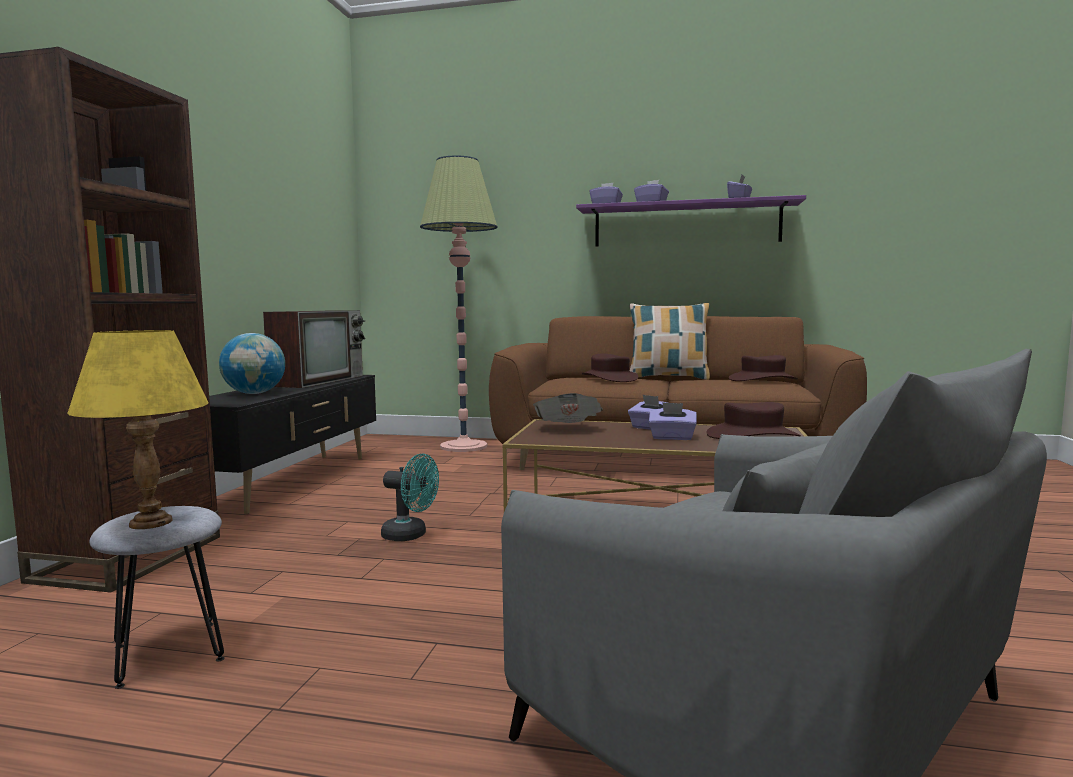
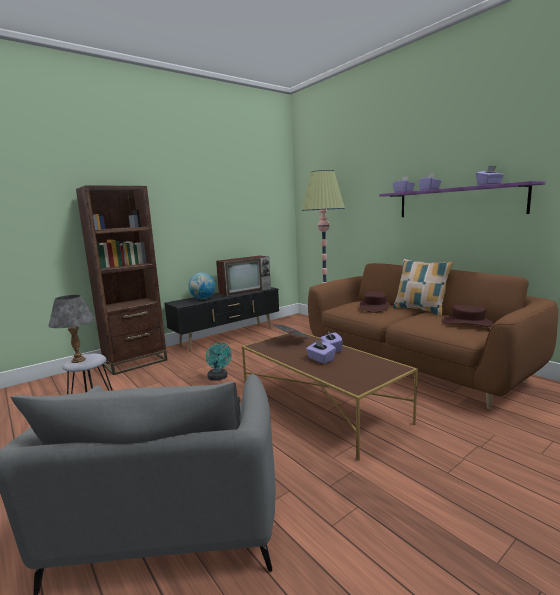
camera: 40 degrees right, 5 degrees up
yellow table lamp [67,330,208,529] -> grey table lamp [49,295,95,363]
brown hat [707,402,801,439] -> none

